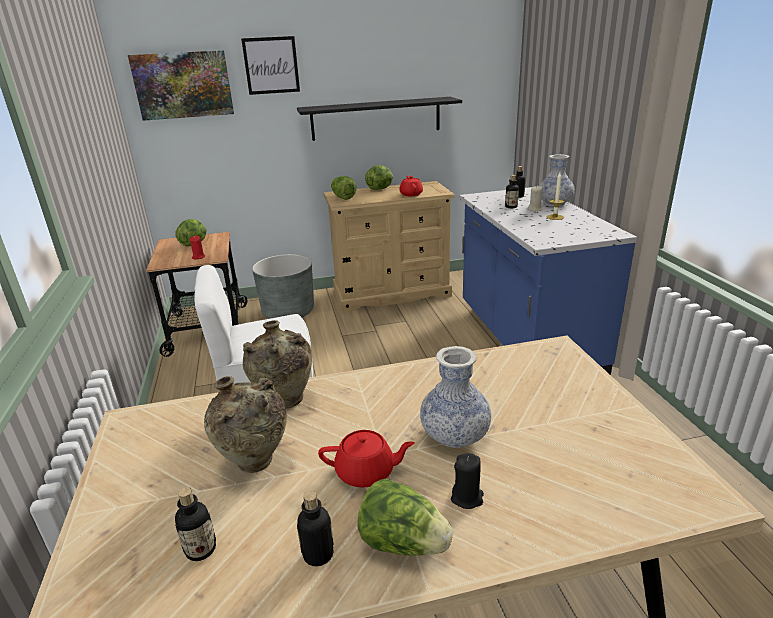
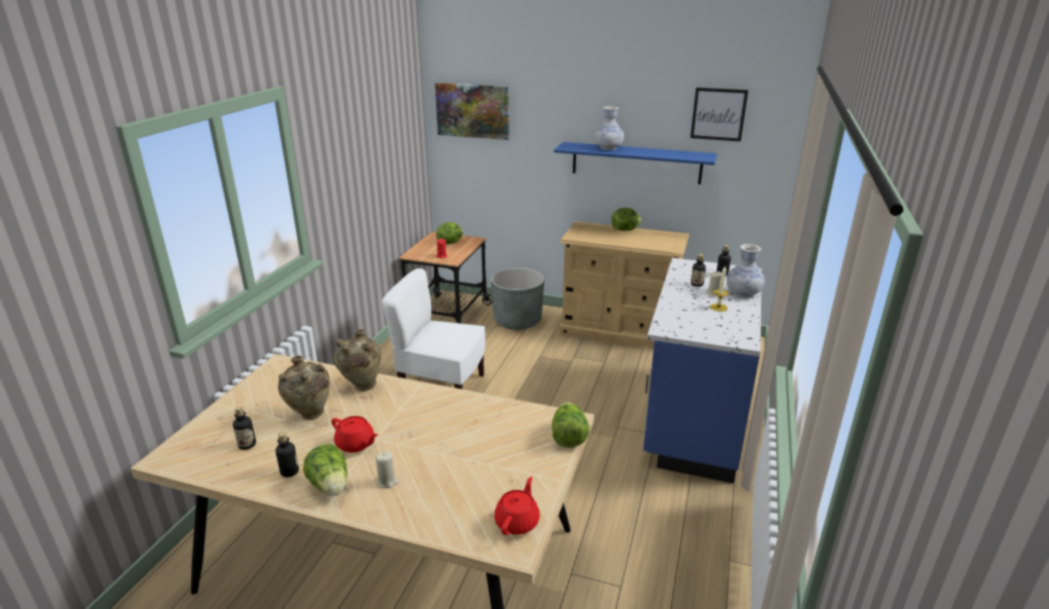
camera: 30 degrees right, 0 degrees up
picture [241,36,300,95] -> picture moved to [690,87,748,142]
black shelf [297,97,462,141] -> blue shelf [554,142,717,184]
lettuce [331,176,357,200] -> lettuce moved to [552,402,590,448]
red teapot [399,176,423,196] -> red teapot moved to [494,477,540,535]
vase [420,346,491,448] -> vase moved to [594,106,624,150]
black candle [451,453,484,509] -> beige candle [376,451,399,488]

